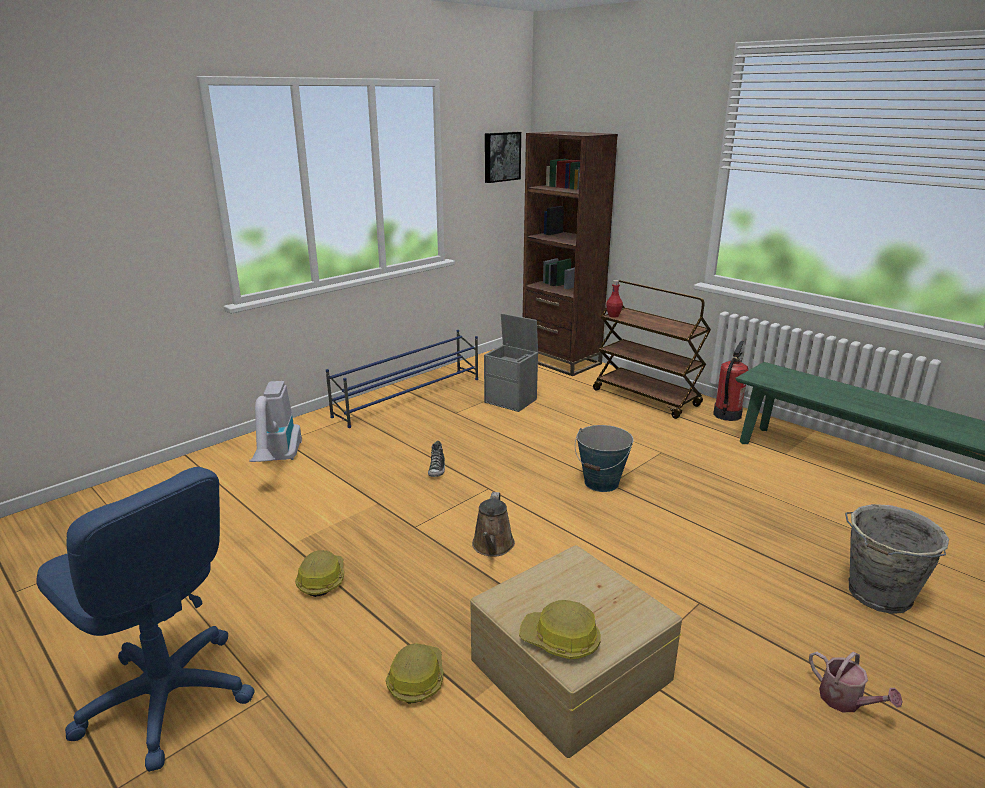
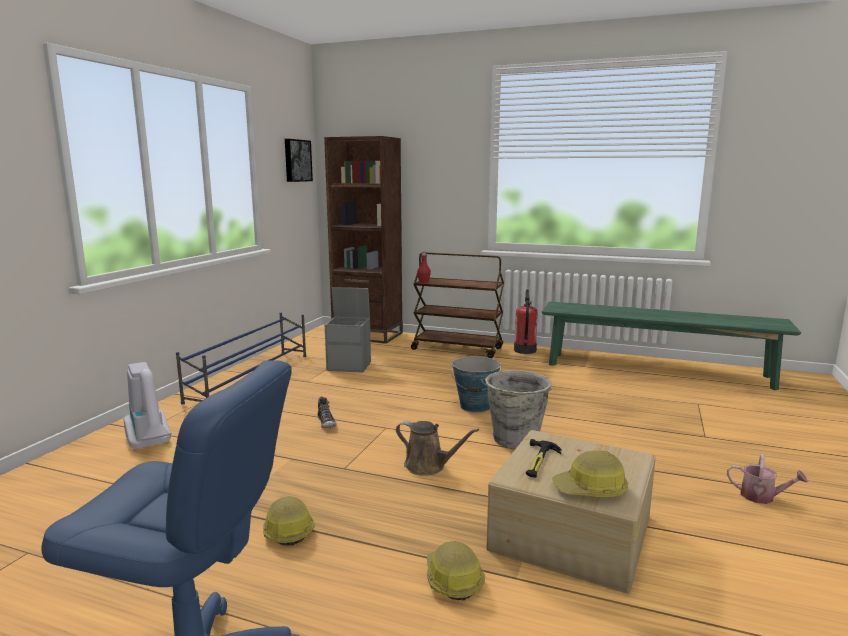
camera: 25 degrees left, 10 degrees down
brown watering can [472,492,515,557] -> brown watering can turned 45 degrees counterclockwise [396,421,479,476]
grey bucket [845,504,949,614] -> grey bucket moved to [481,370,552,449]
none -> hammer [526,439,562,478]

